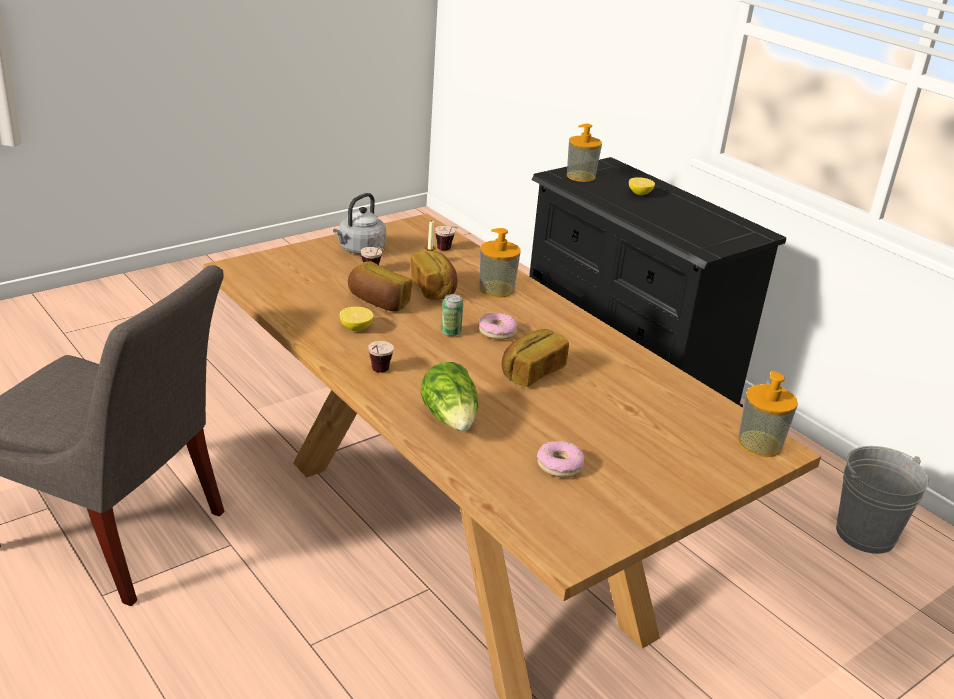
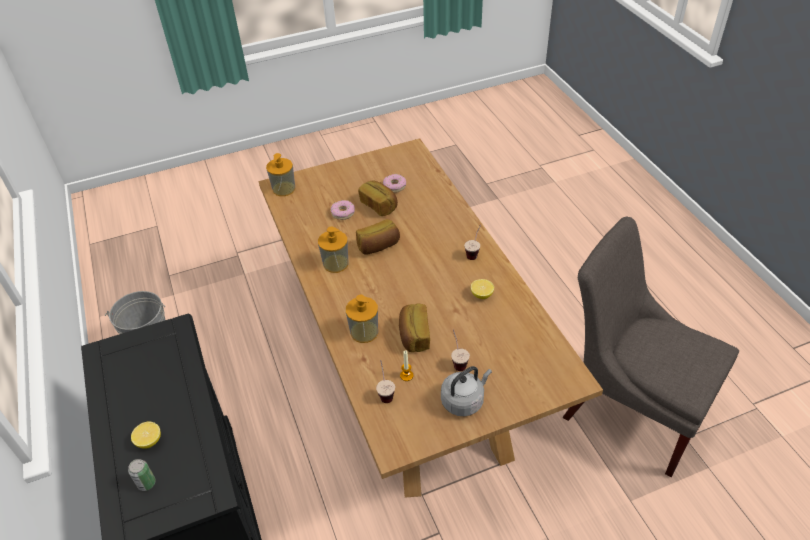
camera: 160 degrees left, 15 degrees up
bread [348,261,412,311] -> bread moved to [358,181,398,216]
lettuce [421,362,478,431] -> none
can [441,294,463,336] -> can moved to [128,459,156,491]
donut [478,313,517,340] -> donut moved to [331,200,355,220]
soap dispenser [567,124,602,182] -> soap dispenser moved to [318,227,348,273]

